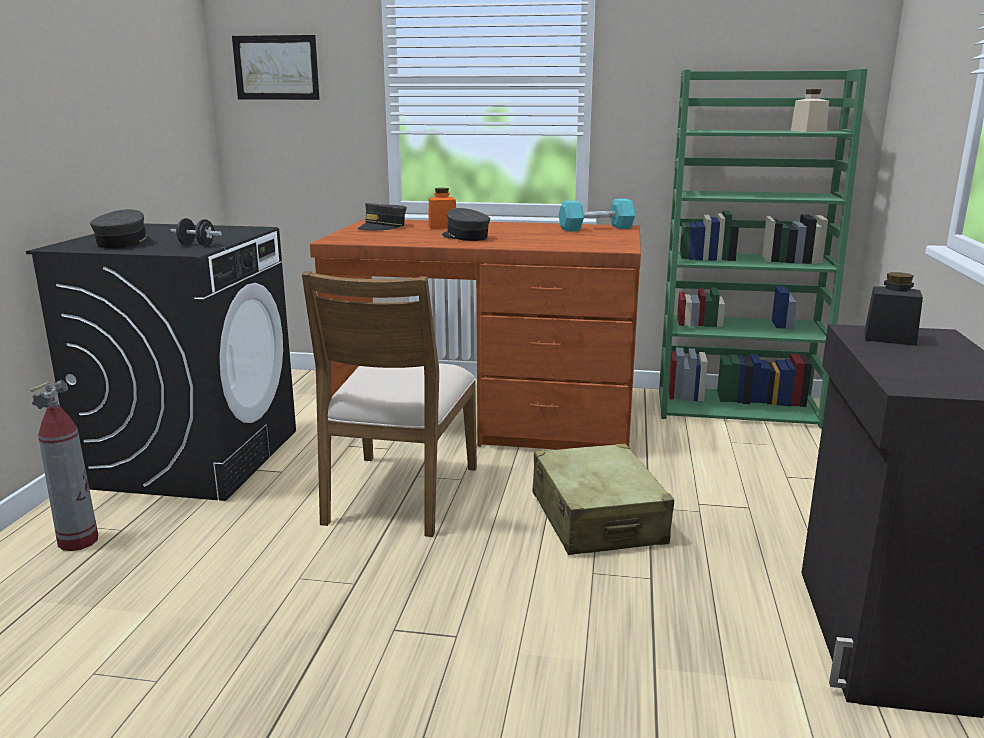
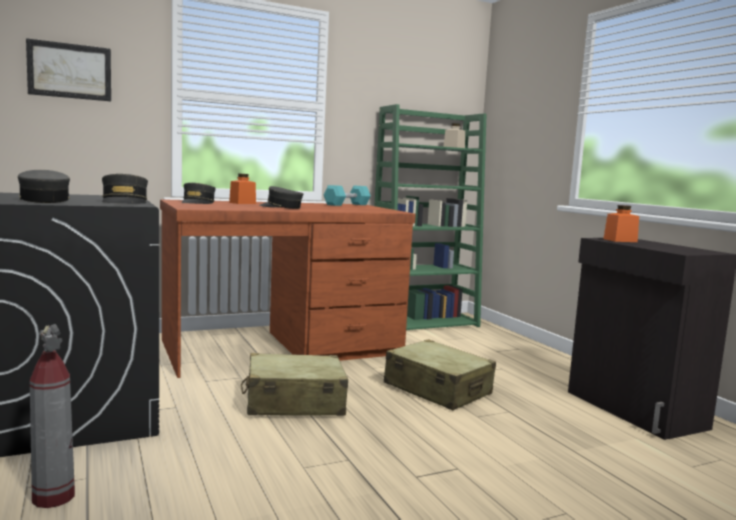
camera: 35 degrees left, 10 degrees down
black dumbbell [170,218,222,246] -> grey cap [102,174,148,204]
brown chair [302,271,477,537] -> beige suitcase [241,353,348,416]
black jar [864,272,923,346] -> orange jar [603,205,639,242]

